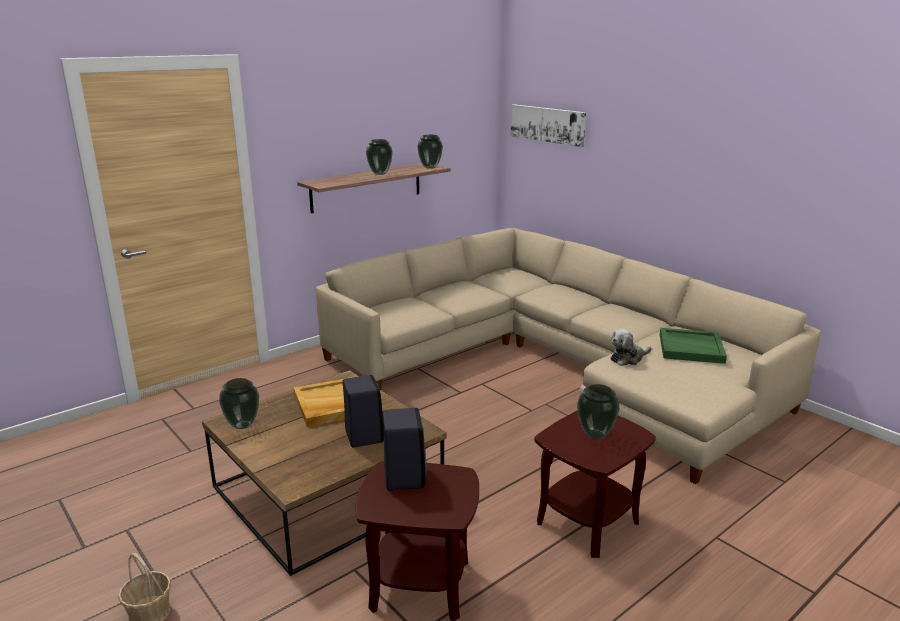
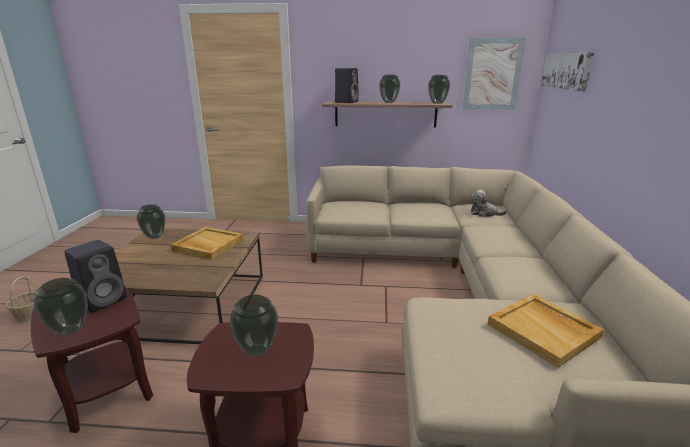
camera: 45 degrees right, 0 degrees up
black speaker [343,375,384,447] -> black speaker moved to [335,68,359,103]
plush toy [611,329,652,366] -> plush toy moved to [470,190,507,217]
green tray [660,328,727,364] -> beige tray [488,294,604,368]
none -> vase [34,278,88,336]
none -> picture [462,38,526,110]

